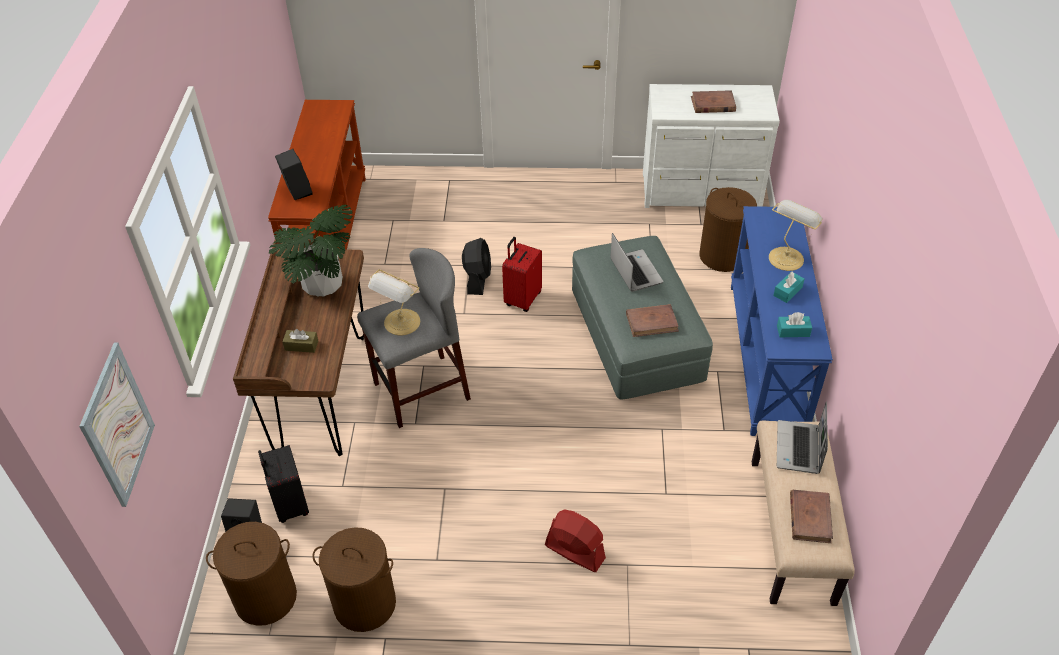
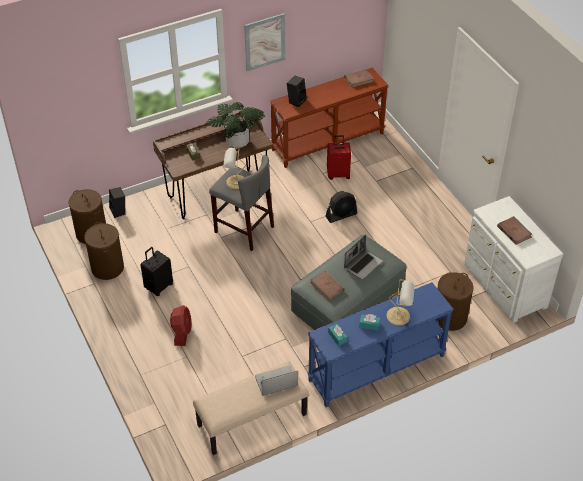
camera: 60 degrees right, 0 degrees up
picture [79,342,155,507] -> picture moved to [244,13,285,72]
black suitcase [258,445,309,523] -> black suitcase moved to [141,247,173,296]
red suitcase [502,237,542,312] -> red suitcase moved to [327,135,351,180]
brown book [790,490,833,543] -> brown book moved to [344,69,374,88]

